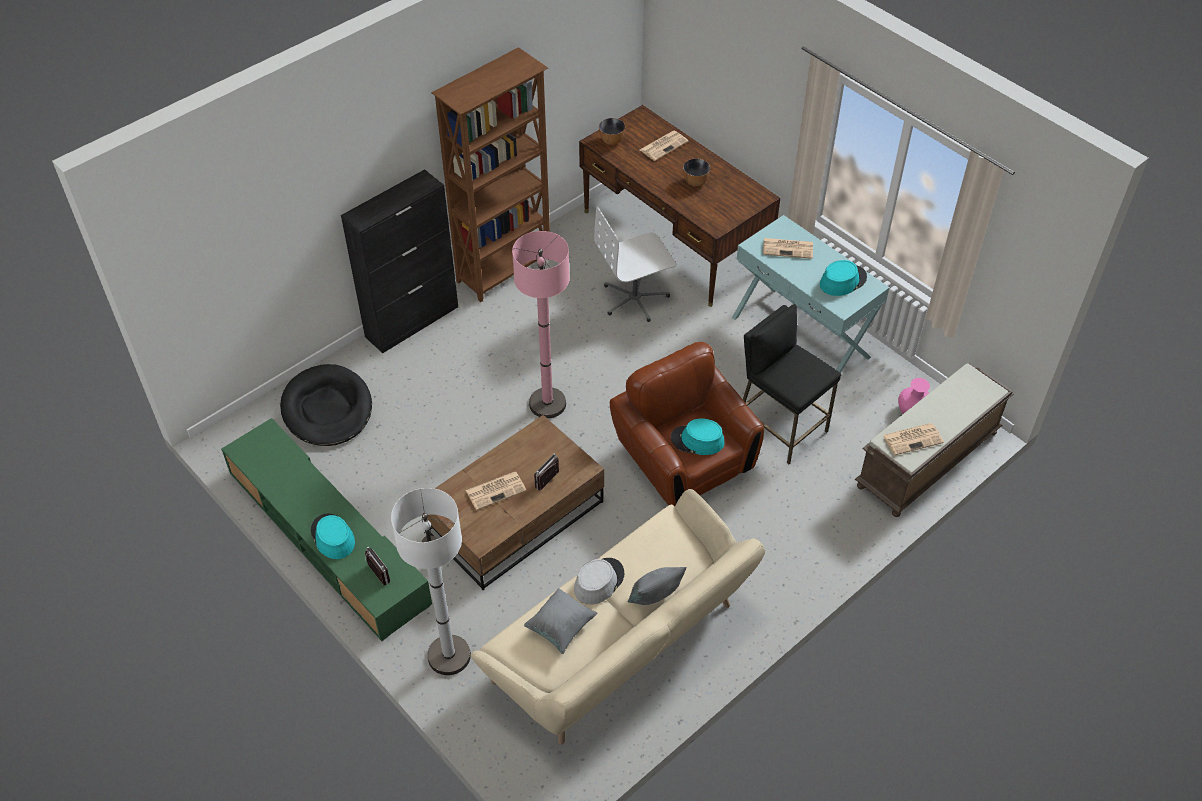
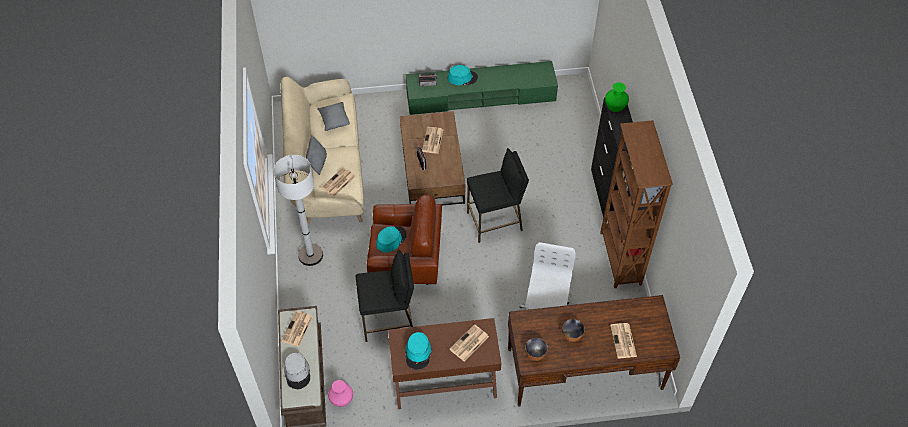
camera: 125 degrees right, 5 degrees up
black dog bed [280,364,372,446] -> none
white floor lamp [391,488,471,675] -> white floor lamp moved to [274,155,323,266]
pink floor lamp [512,231,570,418] -> black stool [467,148,529,243]
grey hat [574,558,624,605] -> grey hat moved to [284,353,310,389]
bowl [599,118,625,145] -> bowl moved to [525,338,548,361]
turquoise console table [732,215,890,373] -> brown console table [388,318,502,409]
none -> newspaper [321,167,356,197]
none -> green vase [605,82,629,112]

